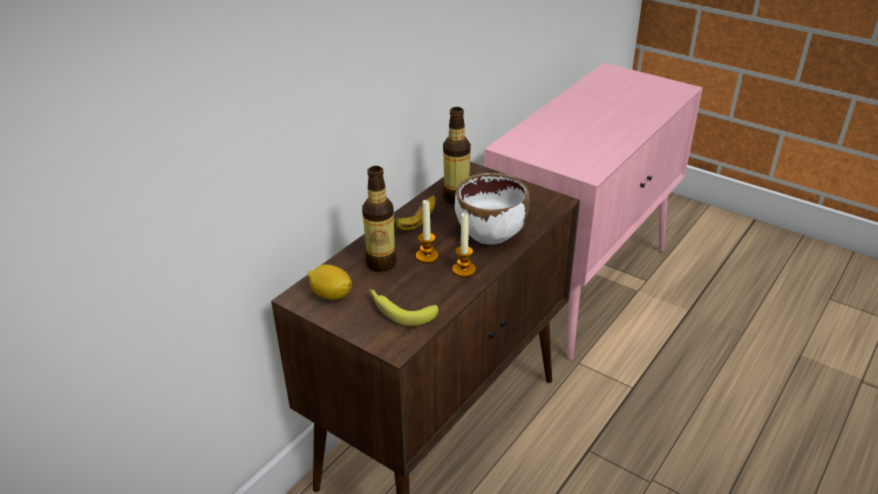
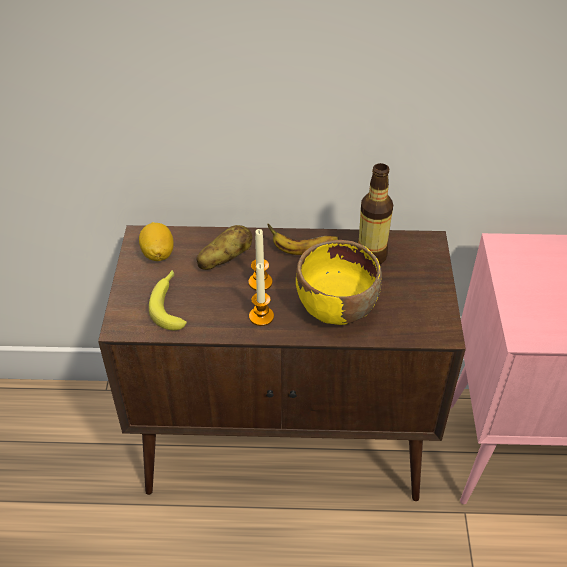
camera: 55 degrees right, 10 degrees up
bottle [362,166,397,272] -> potato [197,225,252,270]
white bowl [455,173,530,245] -> yellow bowl [296,240,382,325]

